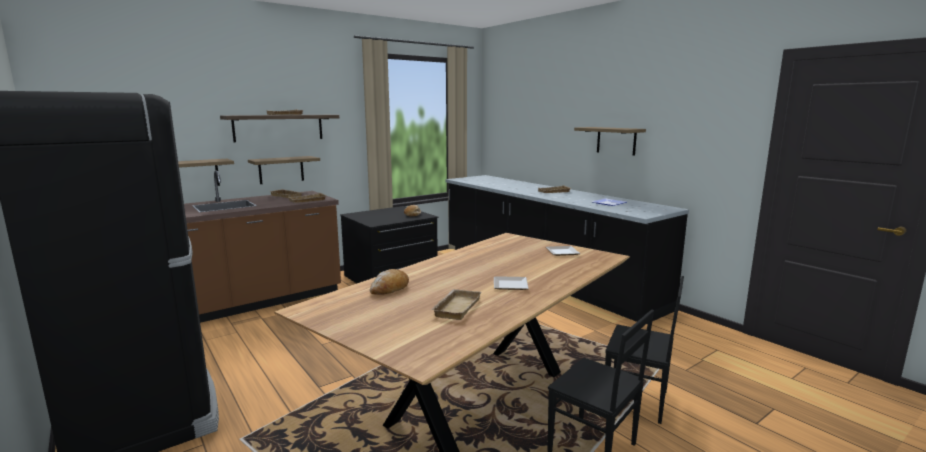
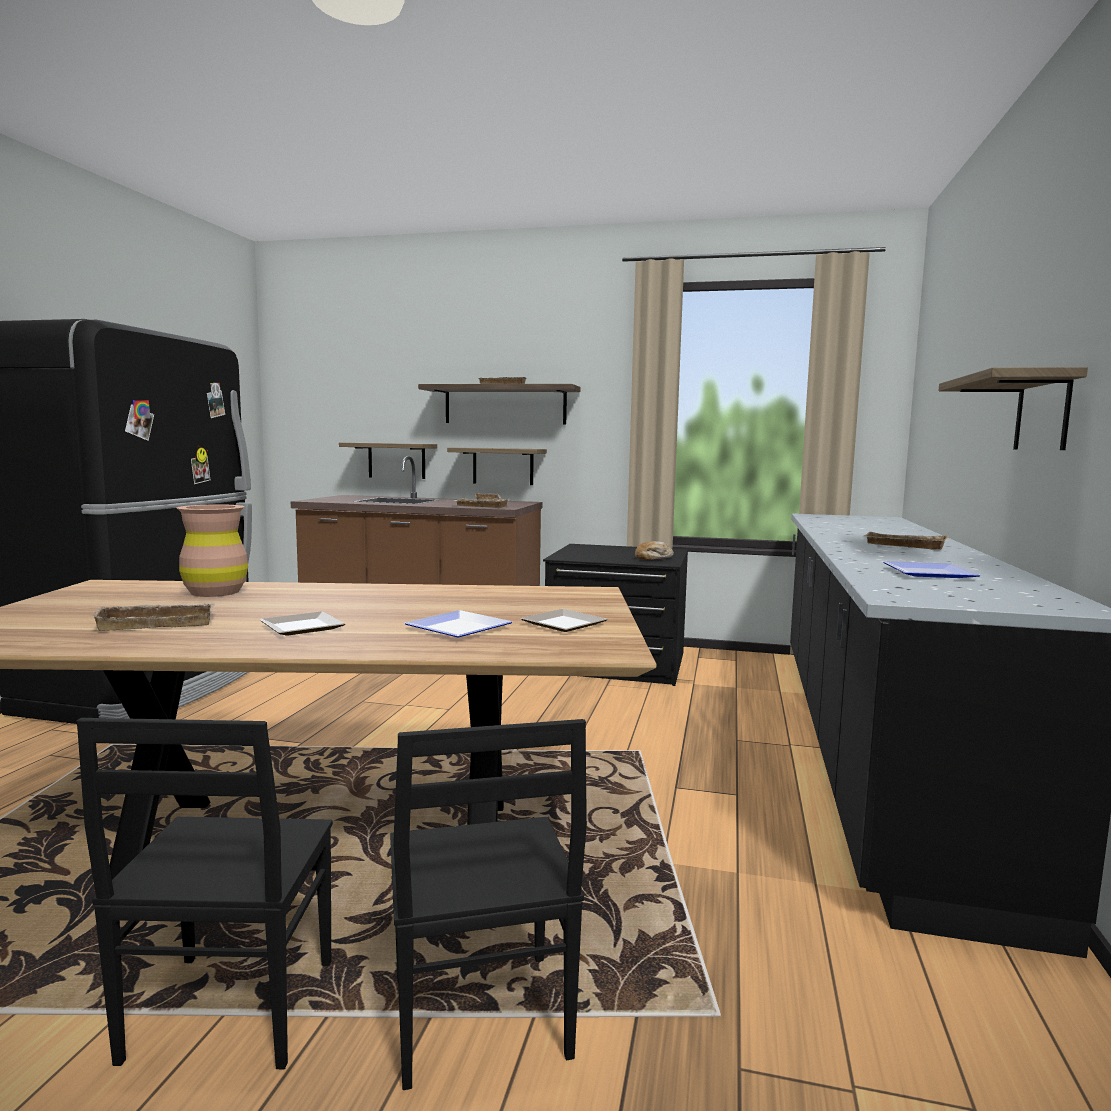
camera: 50 degrees right, 5 degrees down
bread [370,269,409,295] -> brown vase [177,504,248,597]
none -> plate [404,610,512,637]

